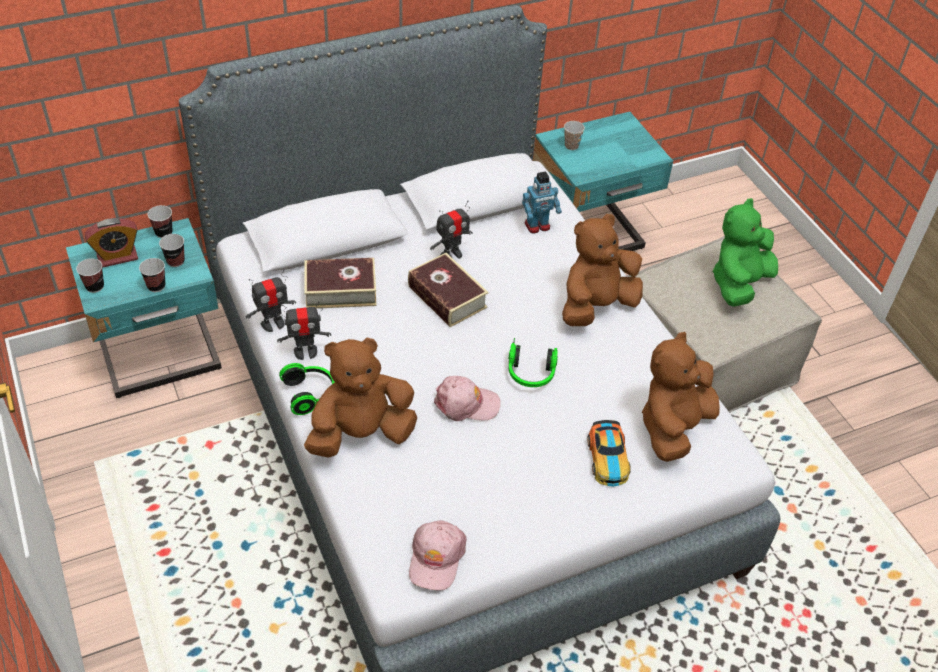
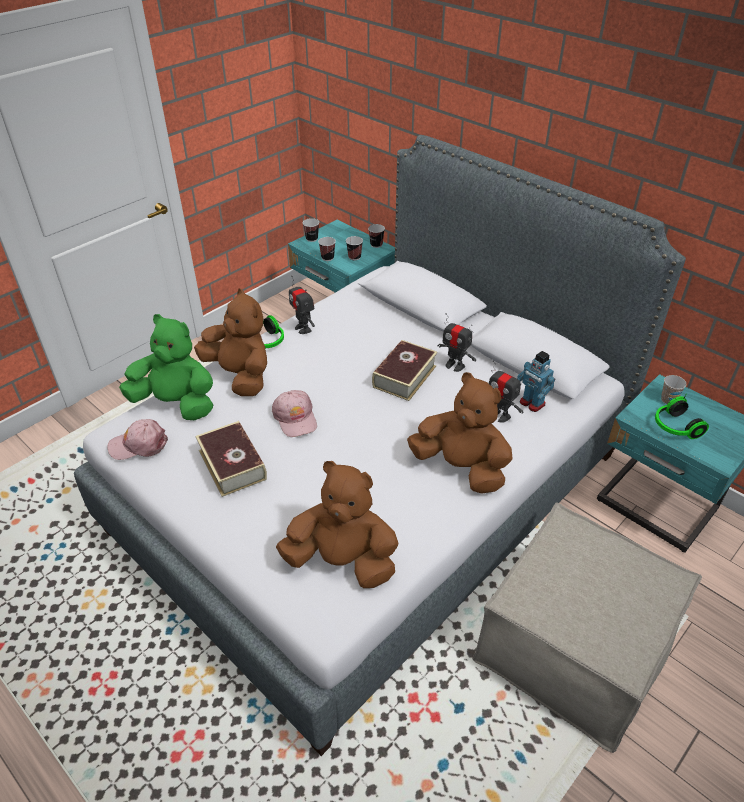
camera: 70 degrees right, 5 degrees down
alarm clock [85,218,138,268] -> none
toy robot [245,270,296,332] -> toy robot moved to [489,360,523,423]
book [304,258,377,309] -> book moved to [196,421,267,497]
headphones [509,338,558,387] -> headphones moved to [655,393,709,439]
toy car [587,420,631,487] -> none
green plush toy [712,198,778,307] -> green plush toy moved to [119,314,213,420]

